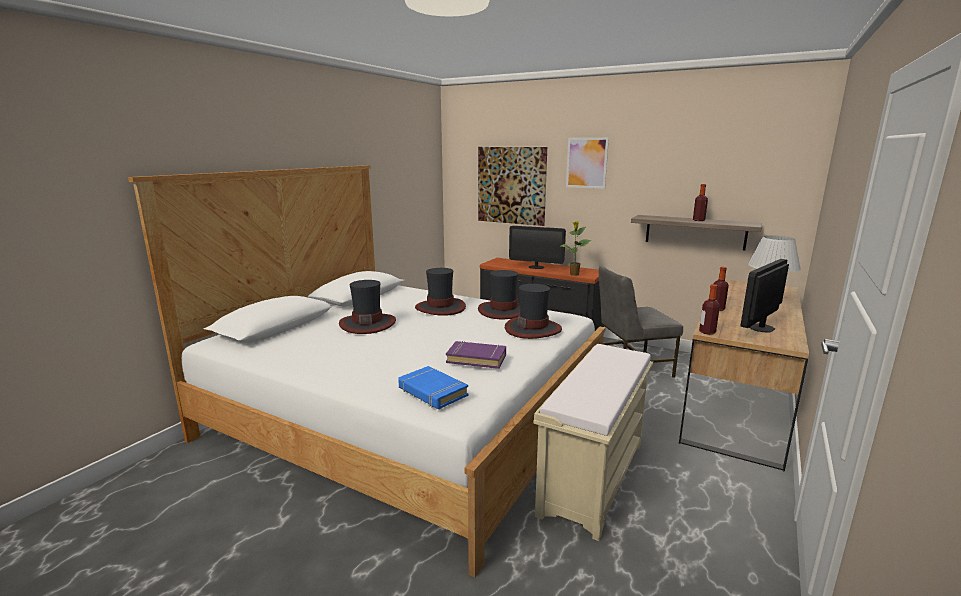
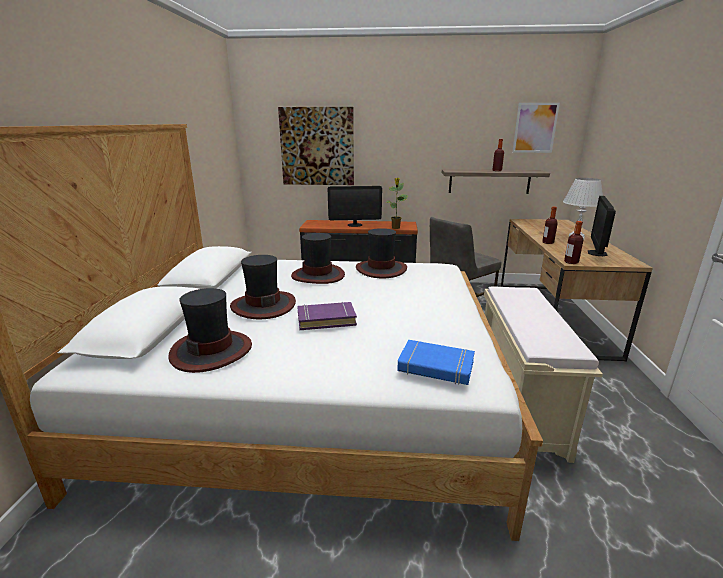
camera: 25 degrees left, 5 degrees up
purple book [446,341,506,369] -> purple book moved to [297,302,357,330]
hat [505,284,562,339] -> hat moved to [168,288,252,373]
picture [566,137,609,189] -> picture moved to [512,103,560,153]

